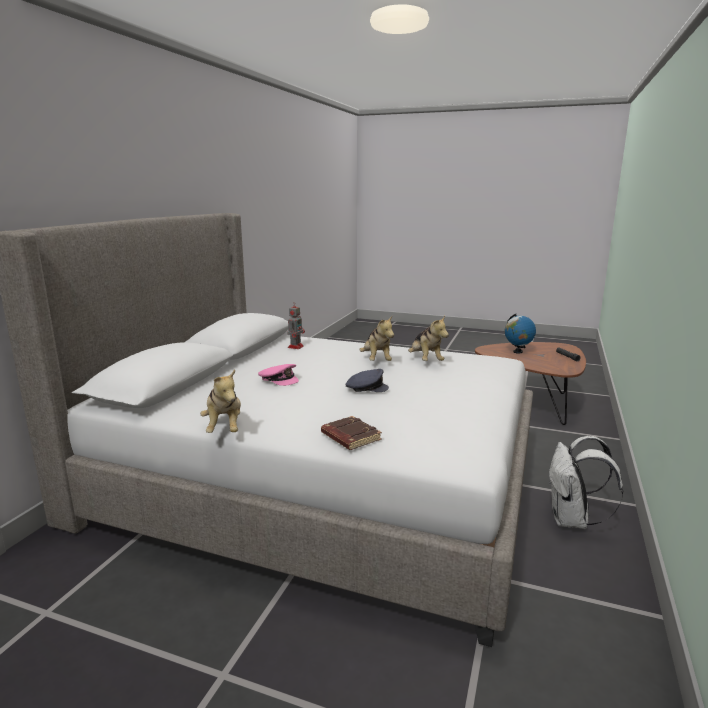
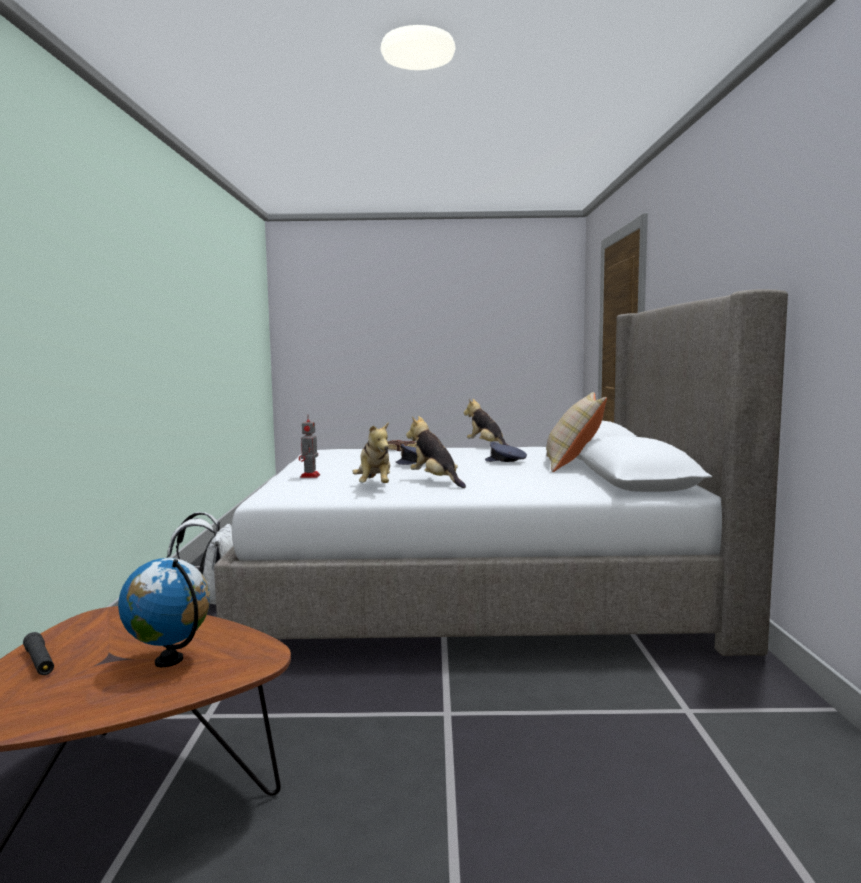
camera: 160 degrees right, 10 degrees down
pink cap [258,364,299,386] -> grey cap [485,441,527,462]
toy robot [288,303,305,349] -> toy robot moved to [299,415,320,478]
plush toy [408,316,449,361] -> plush toy turned 150 degrees counterclockwise [352,422,390,483]
none -> beige pillow [546,392,607,472]

